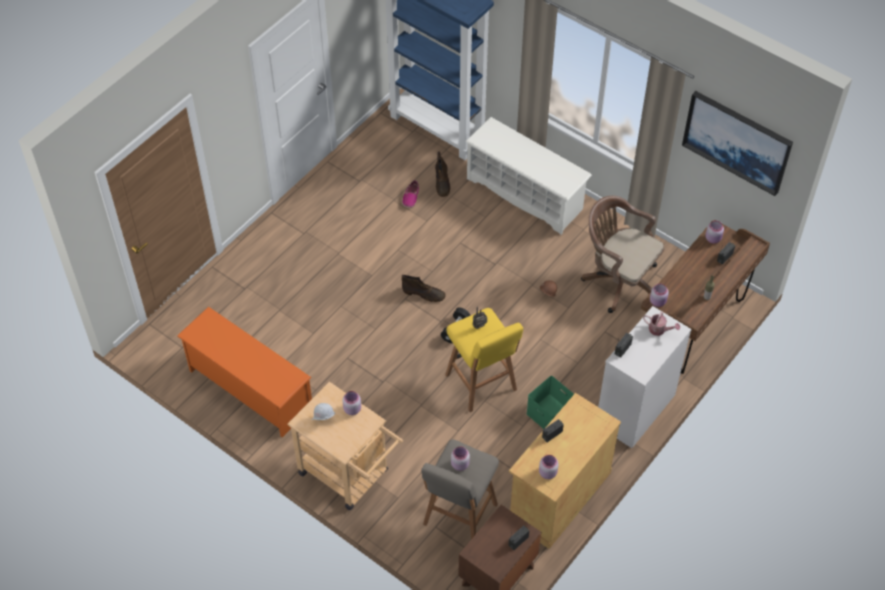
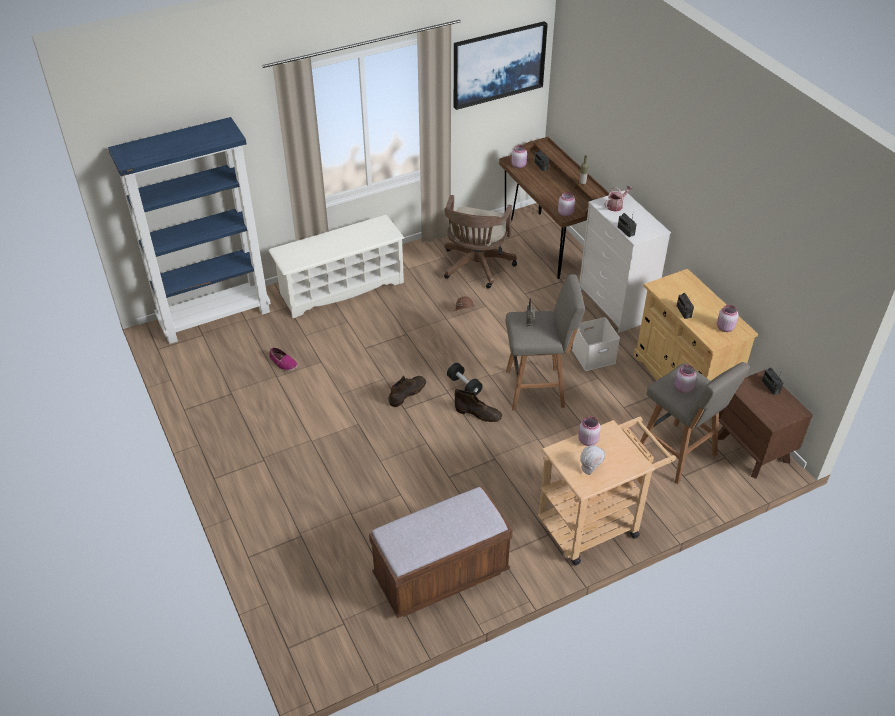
camera: 65 degrees left, 10 degrees down
orange shoe rack [177,307,312,437] -> brown bench [369,487,513,618]
brown boot [435,151,450,197] -> brown boot moved to [455,389,502,422]
yellow stool [445,308,523,412] -> grey stool [506,274,585,410]
green storage box [526,376,574,429] -> white storage box [572,317,620,371]
brown office chair [581,196,664,313] -> brown office chair turned 45 degrees counterclockwise [444,195,517,289]

